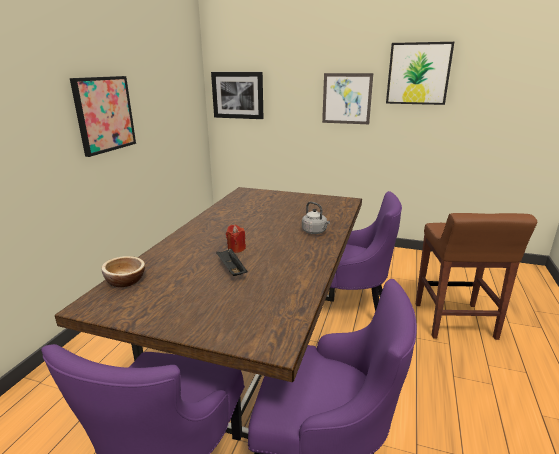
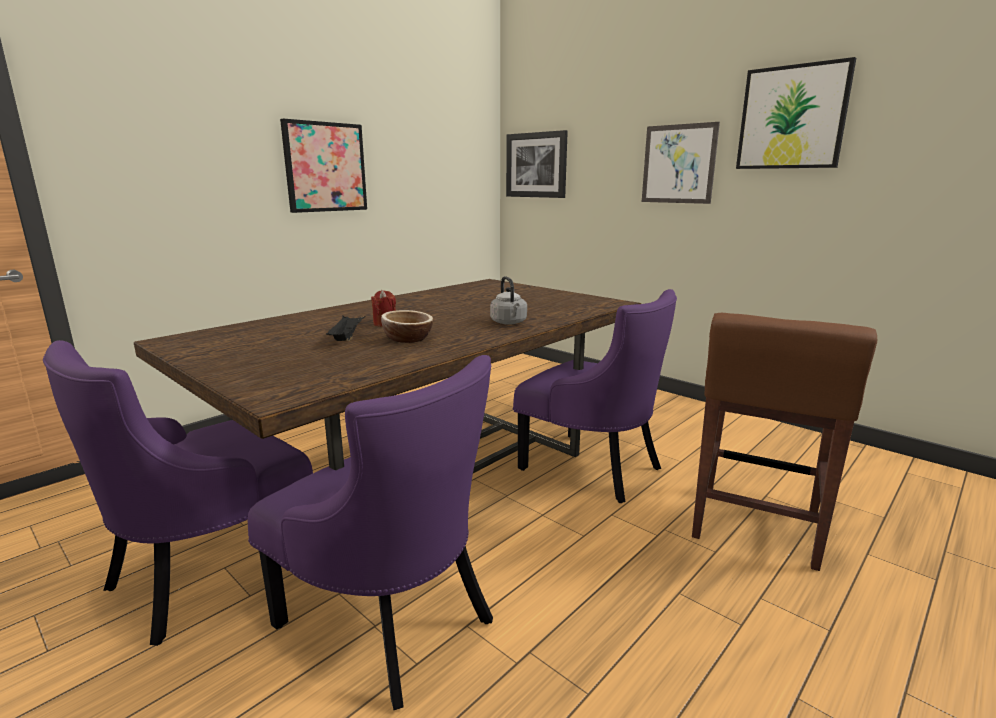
camera: 25 degrees right, 5 degrees down
bowl [101,256,145,287] -> bowl moved to [381,310,433,343]

